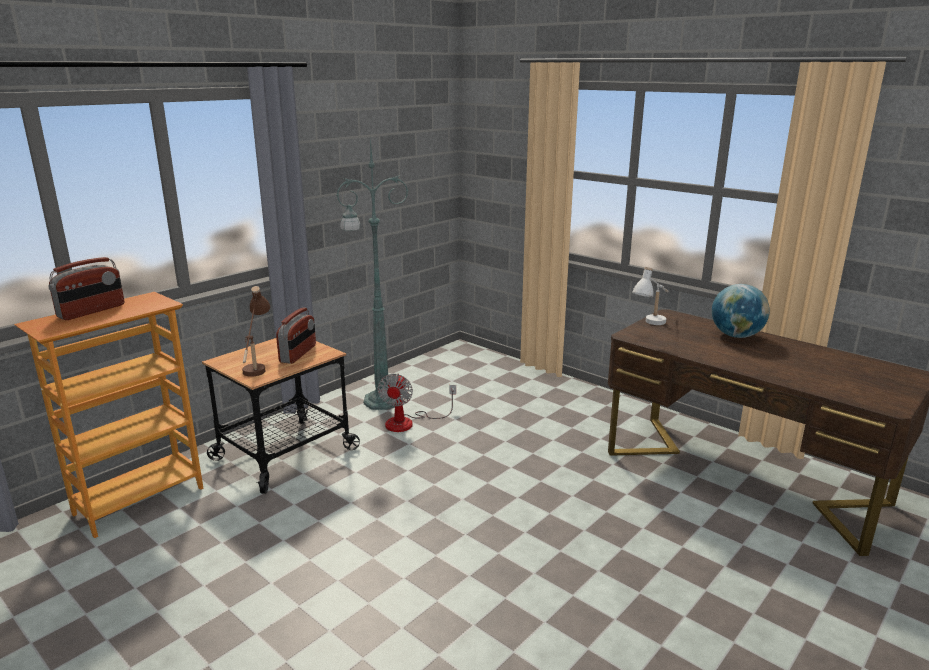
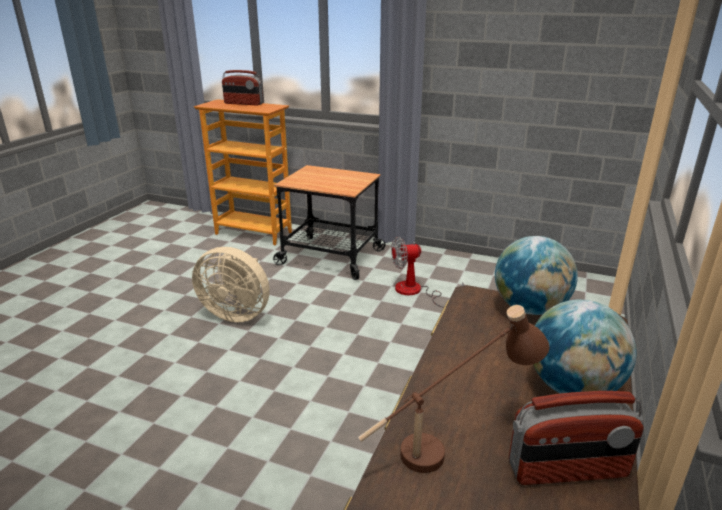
camera: 70 degrees right, 5 degrees up
brown table lamp [242,286,270,377] -> brown table lamp moved to [358,305,549,473]
radio [276,307,316,364] -> radio moved to [509,391,644,485]
green floor lamp [337,137,408,410] -> none
white table lamp [632,267,669,325] -> globe [495,236,578,315]
none -> beige fan [192,247,270,323]

